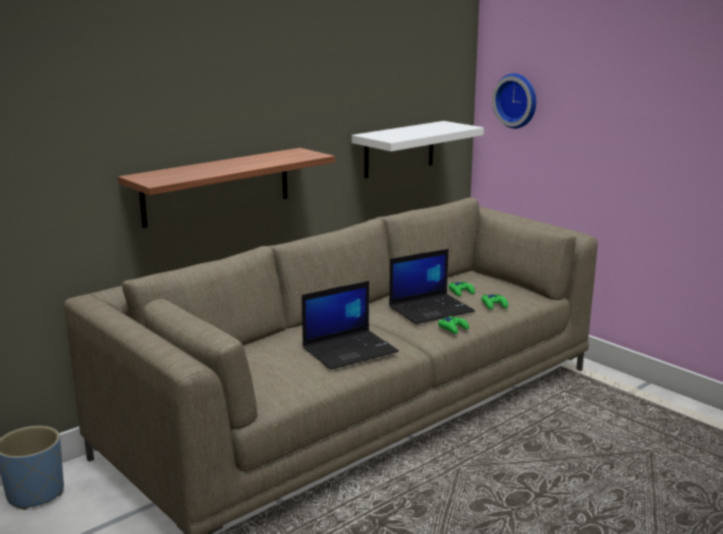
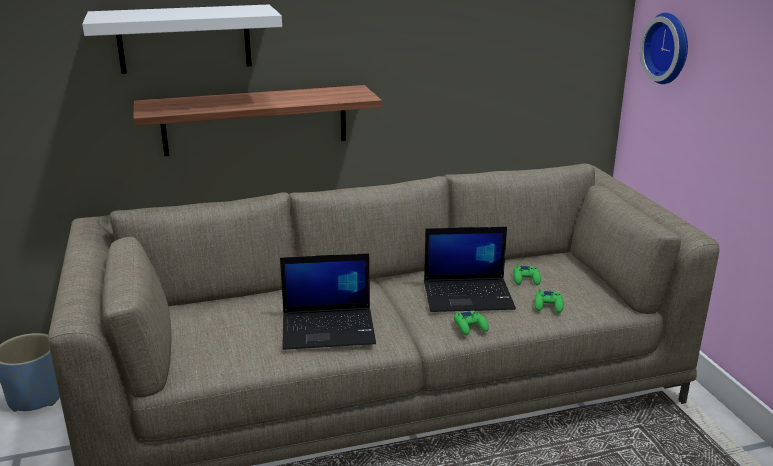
camera: 25 degrees right, 5 degrees up
white shelf [352,121,484,178] -> white shelf moved to [82,4,282,74]

